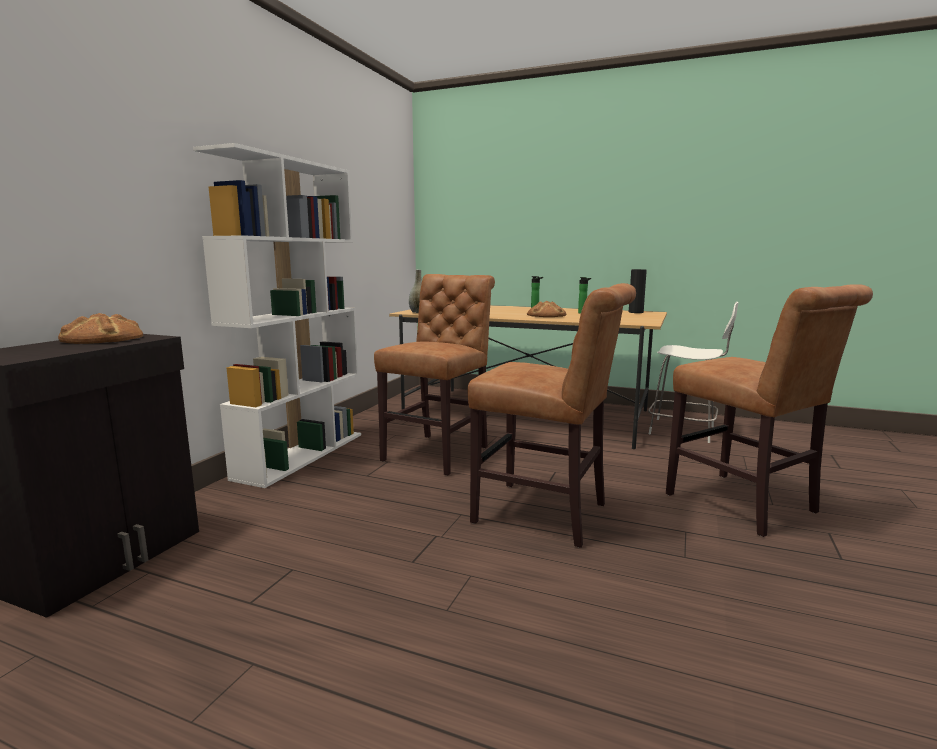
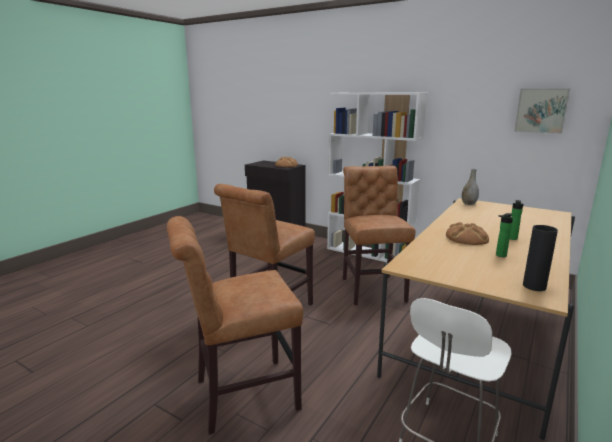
camera: 100 degrees right, 5 degrees up
brown chair [374,274,495,476] -> brown chair turned 135 degrees counterclockwise [343,166,416,305]
none -> picture [514,89,570,134]

